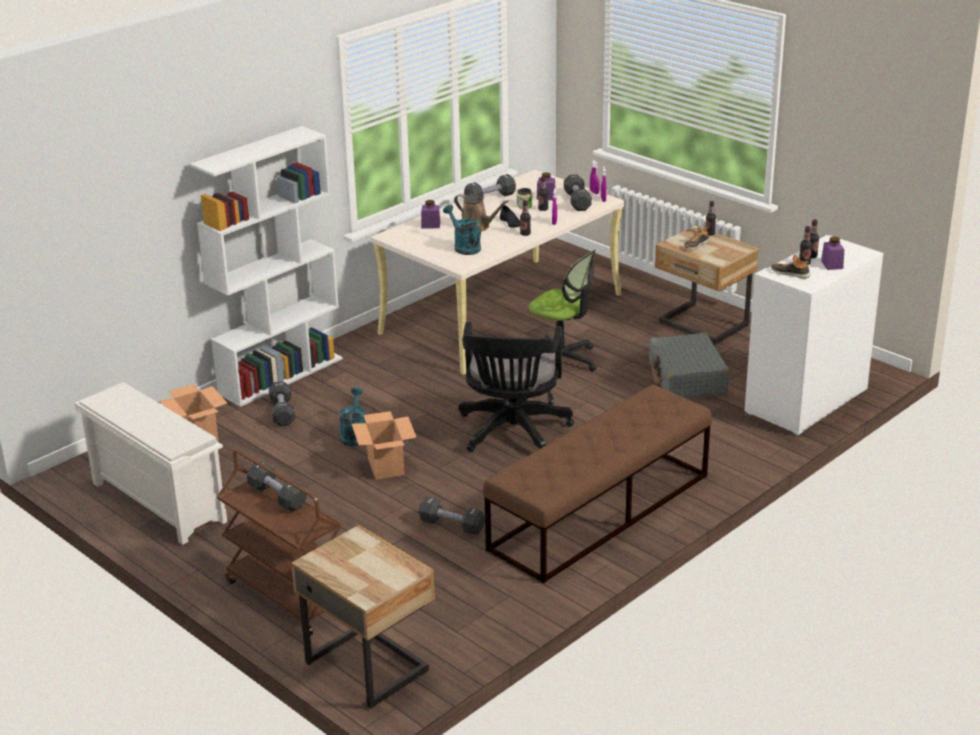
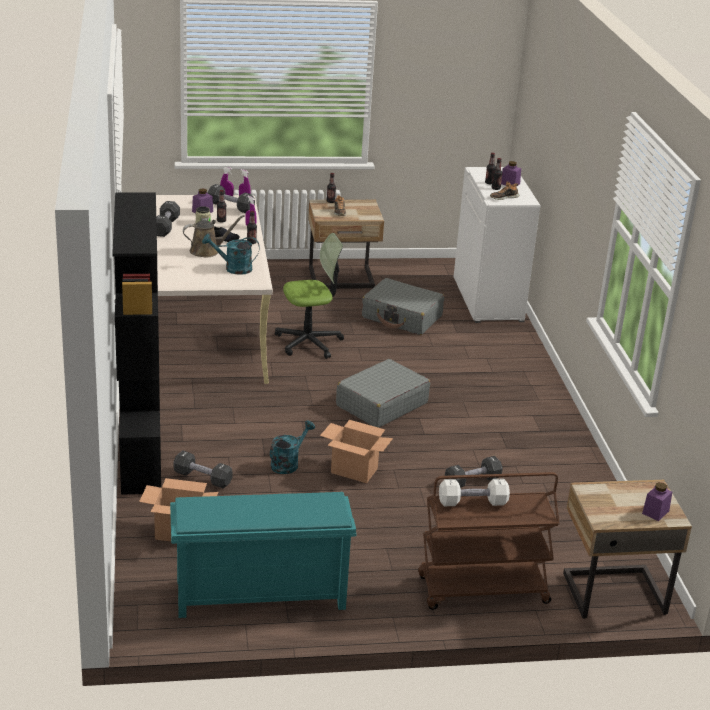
camera: 55 degrees left, 0 degrees up
white shoe rack [75,382,227,545] -> turquoise shoe rack [170,492,356,618]
white bookcase [190,126,343,407] -> black bookcase [112,192,161,495]
black dumbbell [247,461,307,512] -> white dumbbell [439,479,510,506]
turquoise watering can [339,387,366,446] -> turquoise watering can turned 90 degrees clockwise [270,420,315,474]
purple jar [421,200,440,228] -> purple jar moved to [642,482,672,521]
black office chair [458,322,574,452] -> grey suitcase [336,359,430,428]
brown bench [483,385,712,583] -> none

